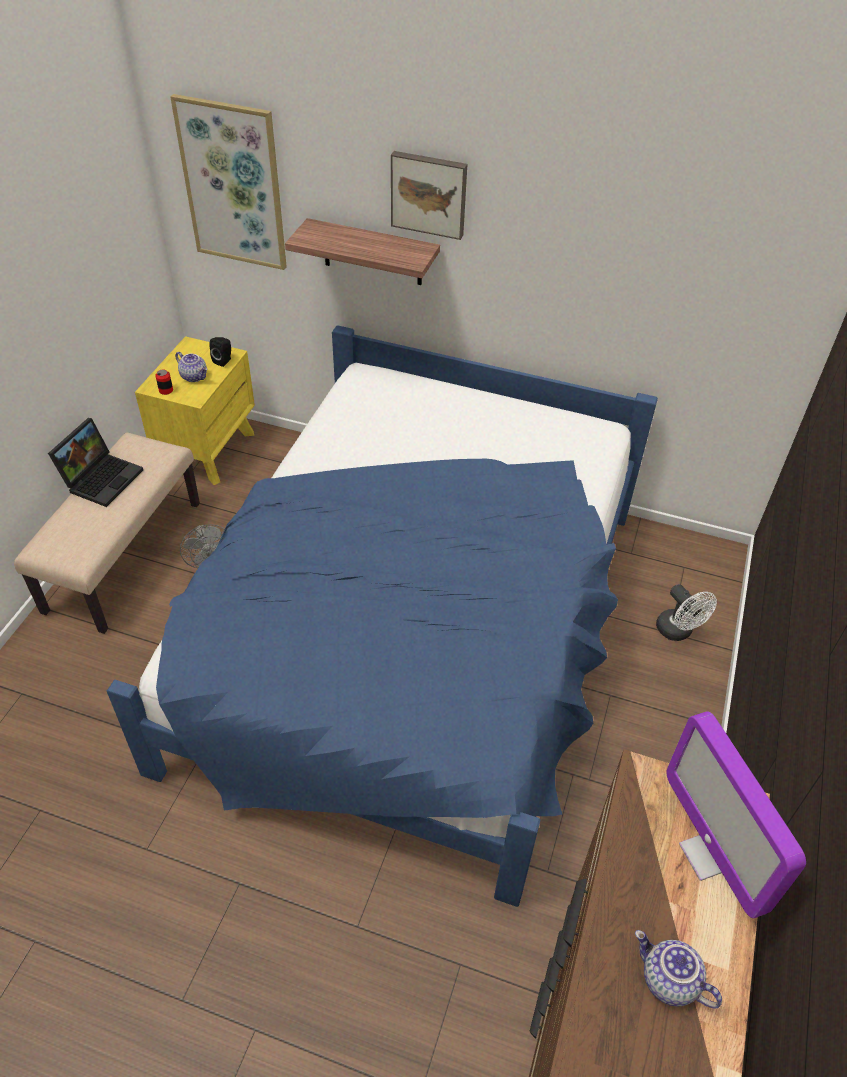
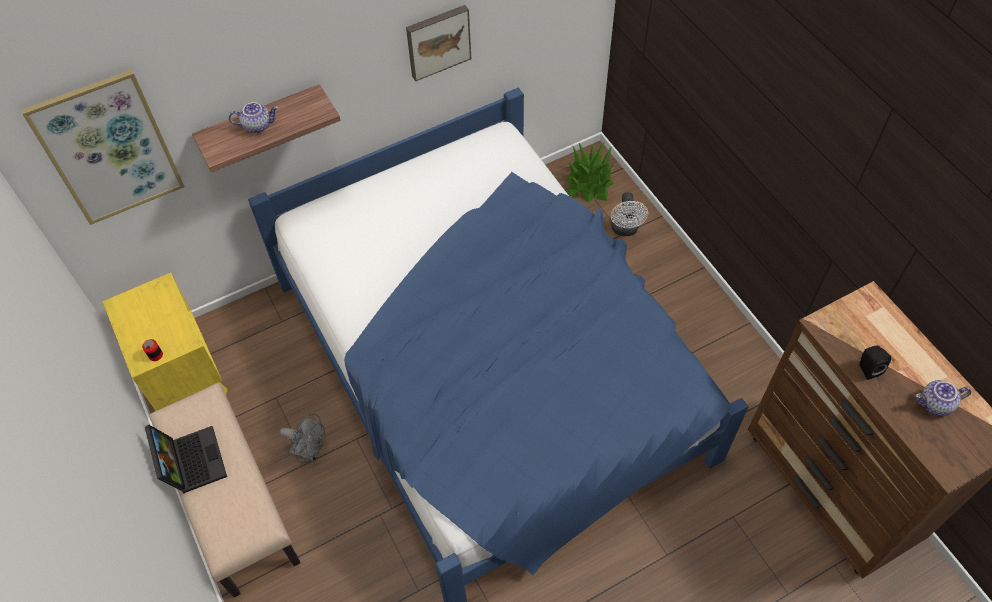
camera: 45 degrees left, 10 degrees up
teapot [175,352,207,382] -> teapot moved to [229,102,278,133]
black speaker [209,337,231,367] -> black speaker moved to [859,345,891,380]
picture [391,151,467,240] -> picture moved to [406,5,471,81]
white fan [656,584,717,641] -> white fan turned 75 degrees clockwise [611,192,648,236]
monitor [666,711,806,918] -> none
none -> potted plant [566,141,615,203]

